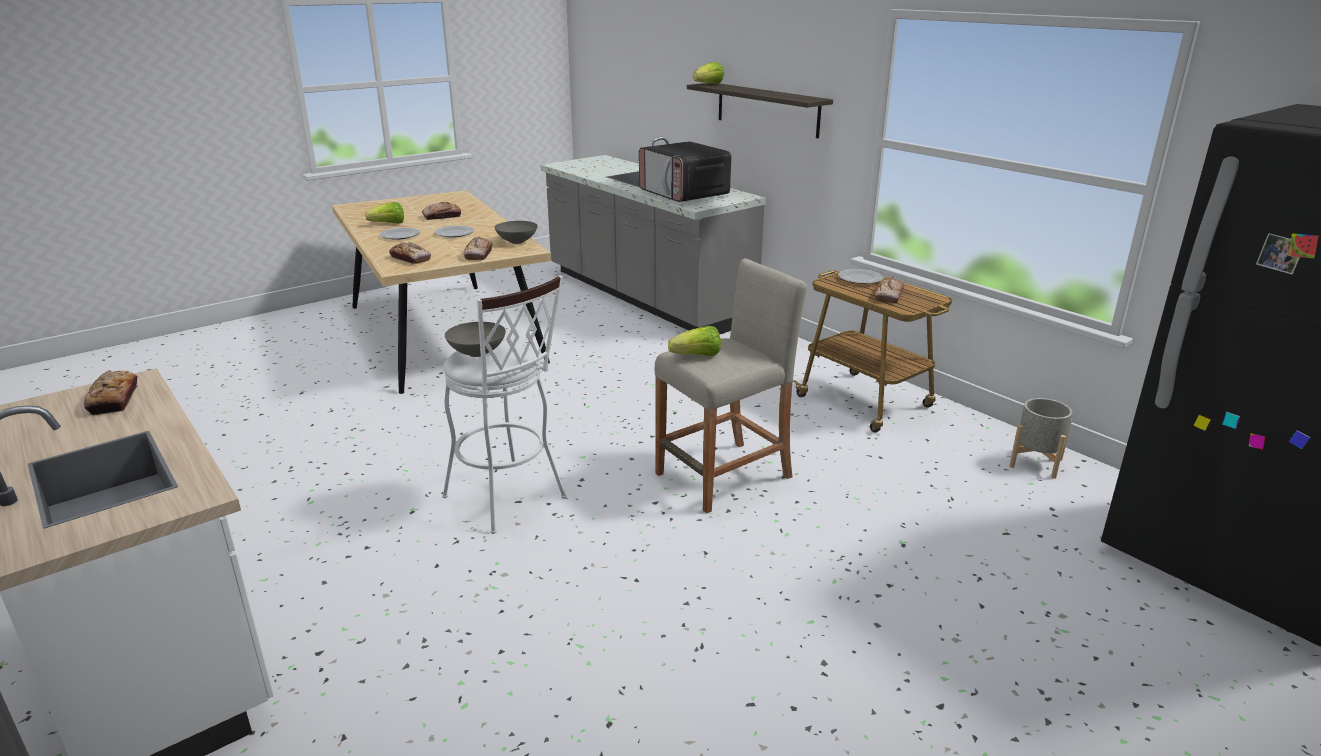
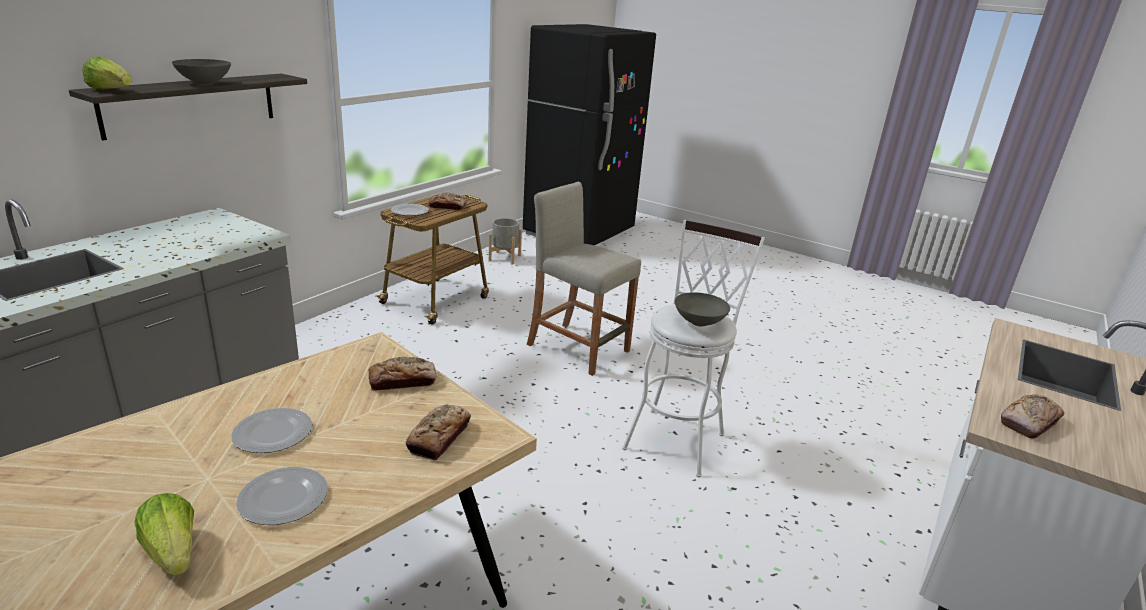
camera: 110 degrees left, 0 degrees up
bread [422,202,461,220] -> none
grey bowl [494,221,538,244] -> grey bowl moved to [172,59,231,85]
microwave [639,141,731,202] -> none
lettuce [668,326,721,356] -> none

